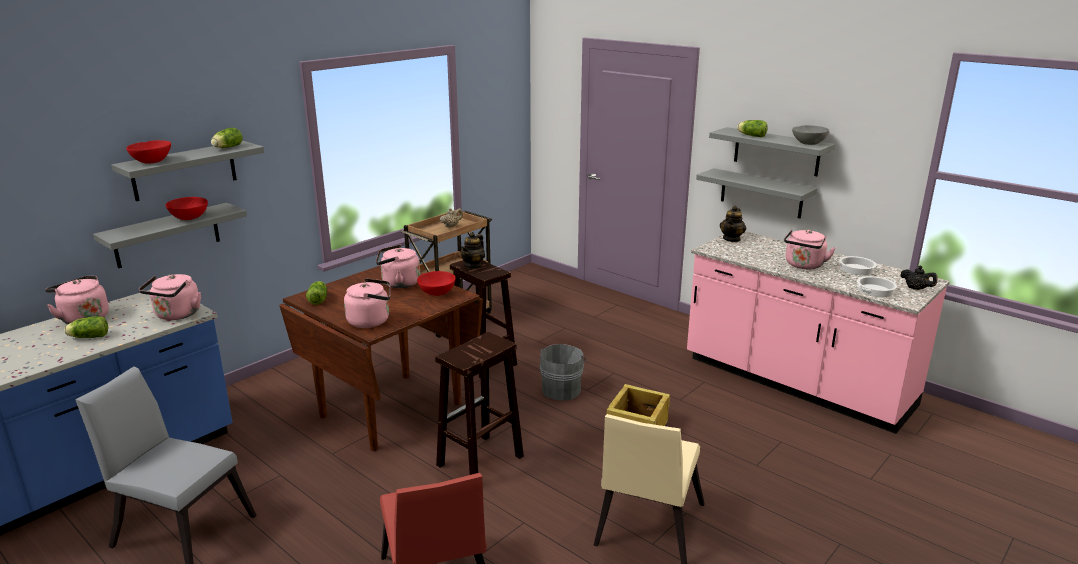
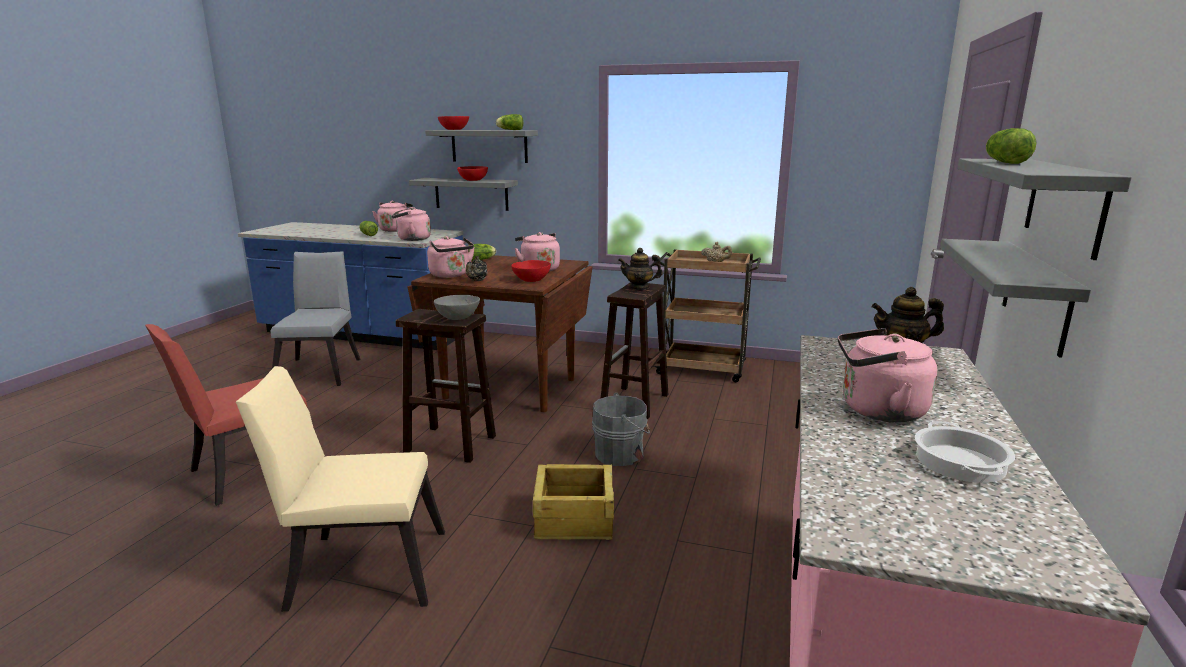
camera: 65 degrees right, 5 degrees down
grey bowl [792,125,829,145] -> grey bowl moved to [434,295,480,320]
cooking pot [857,276,897,297] -> none
black teapot [901,266,938,290] -> black teapot moved to [466,256,487,281]

